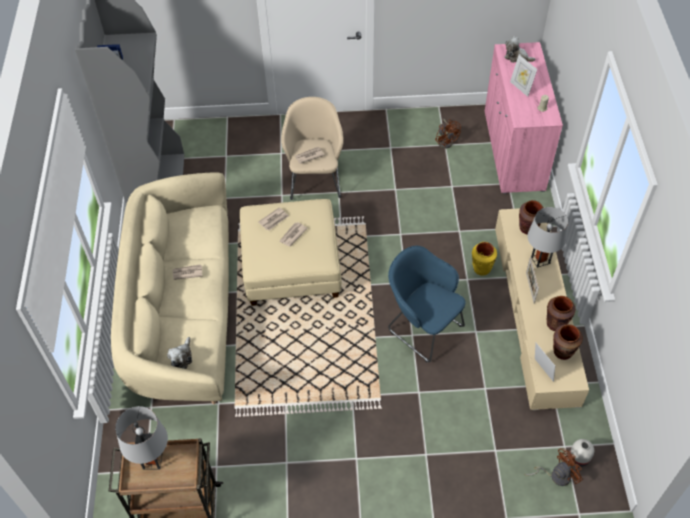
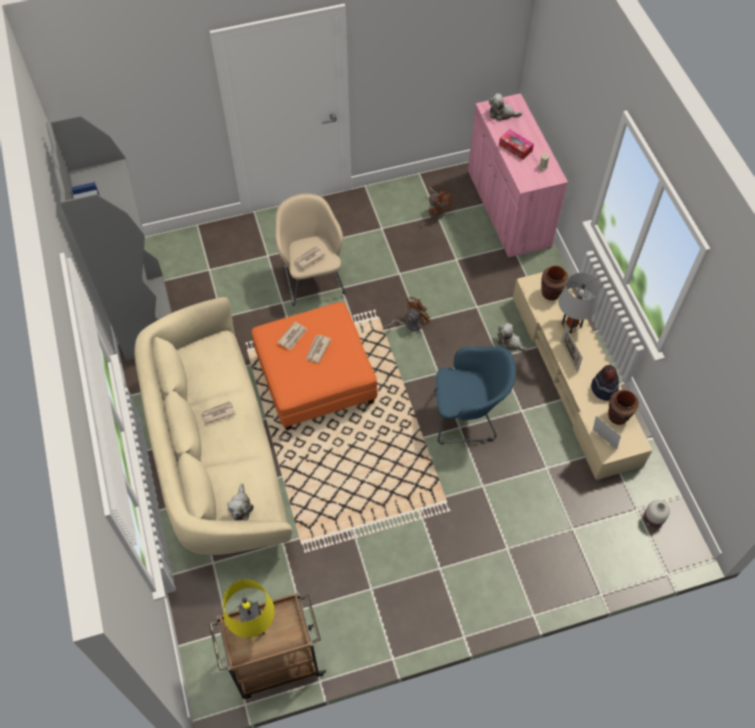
camera: 15 degrees left, 5 degrees up
grey table lamp [115,406,168,470] -> yellow table lamp [223,579,275,638]
beige ottoman [240,199,342,306] -> orange ottoman [252,302,378,431]
blue armchair [388,246,465,363] -> blue armchair turned 150 degrees clockwise [434,346,516,444]
yellow vase [472,242,497,276] -> plush toy [496,323,528,352]
picture frame [510,55,537,97] -> tissue box [499,129,534,160]
brown fan [524,448,583,486] -> brown fan moved to [383,297,432,331]
brown vase [547,296,576,331] -> hat [591,365,619,401]

